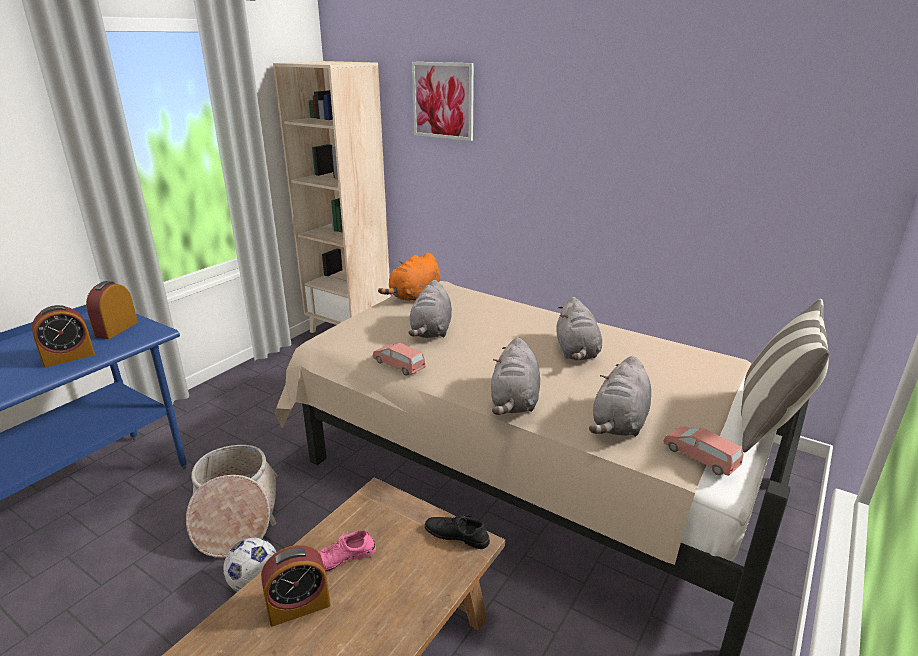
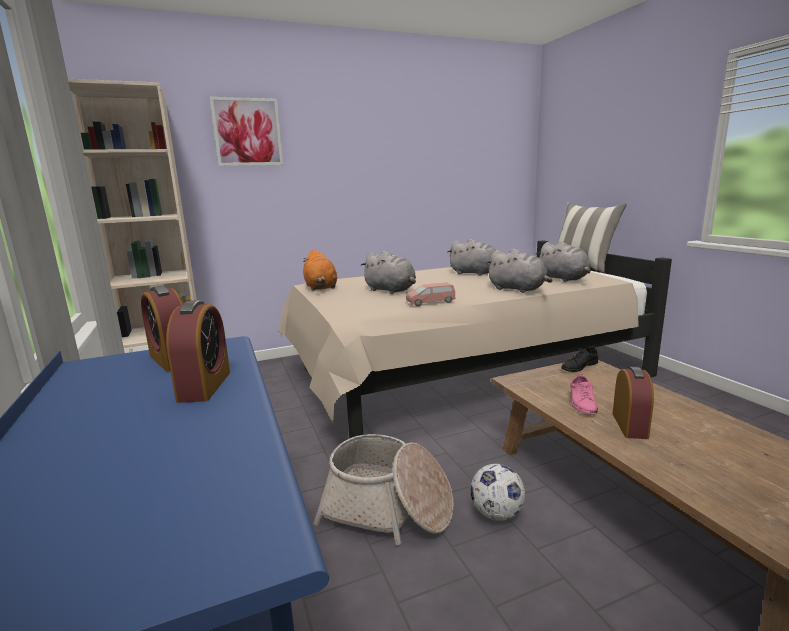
camera: 55 degrees left, 10 degrees down
pink toy car [664,426,743,476] -> none

